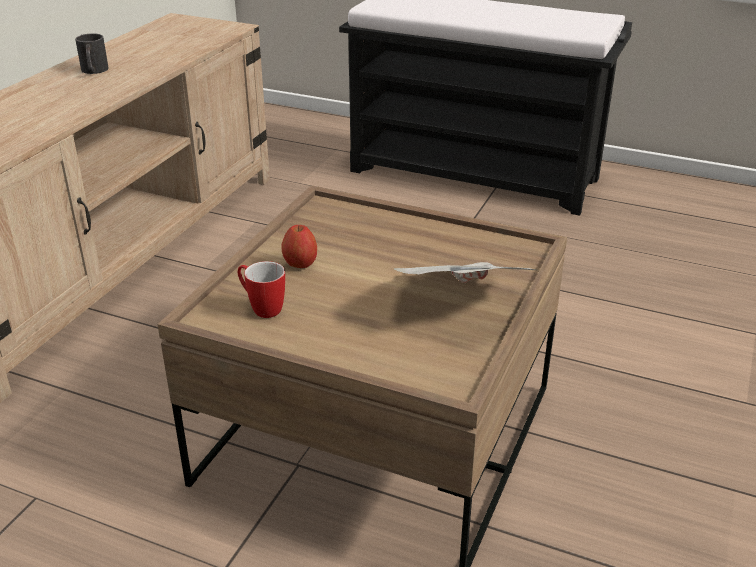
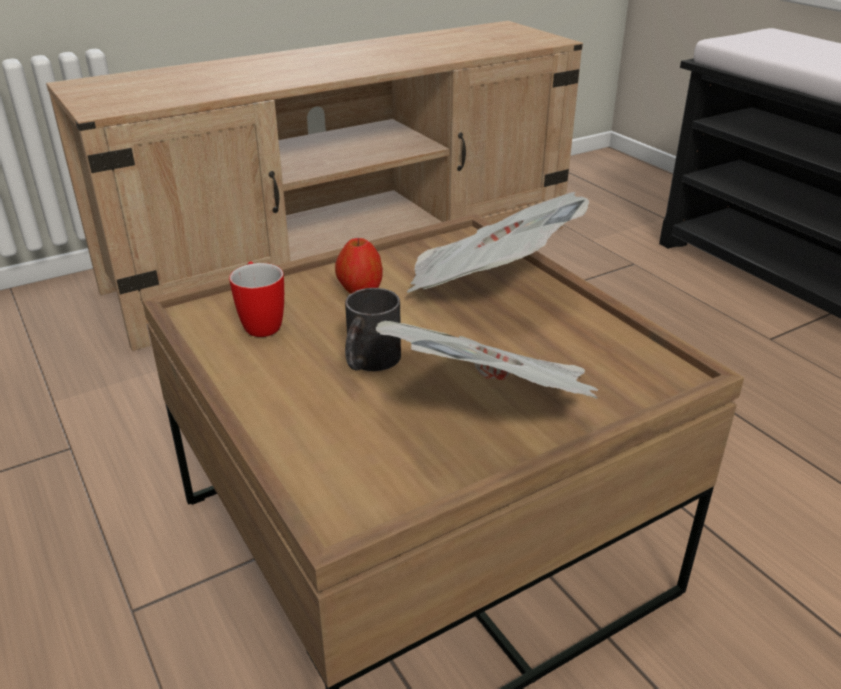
camera: 35 degrees right, 0 degrees up
black mug [75,33,109,74] -> black mug moved to [345,288,401,371]
none -> newspaper [407,192,589,293]

